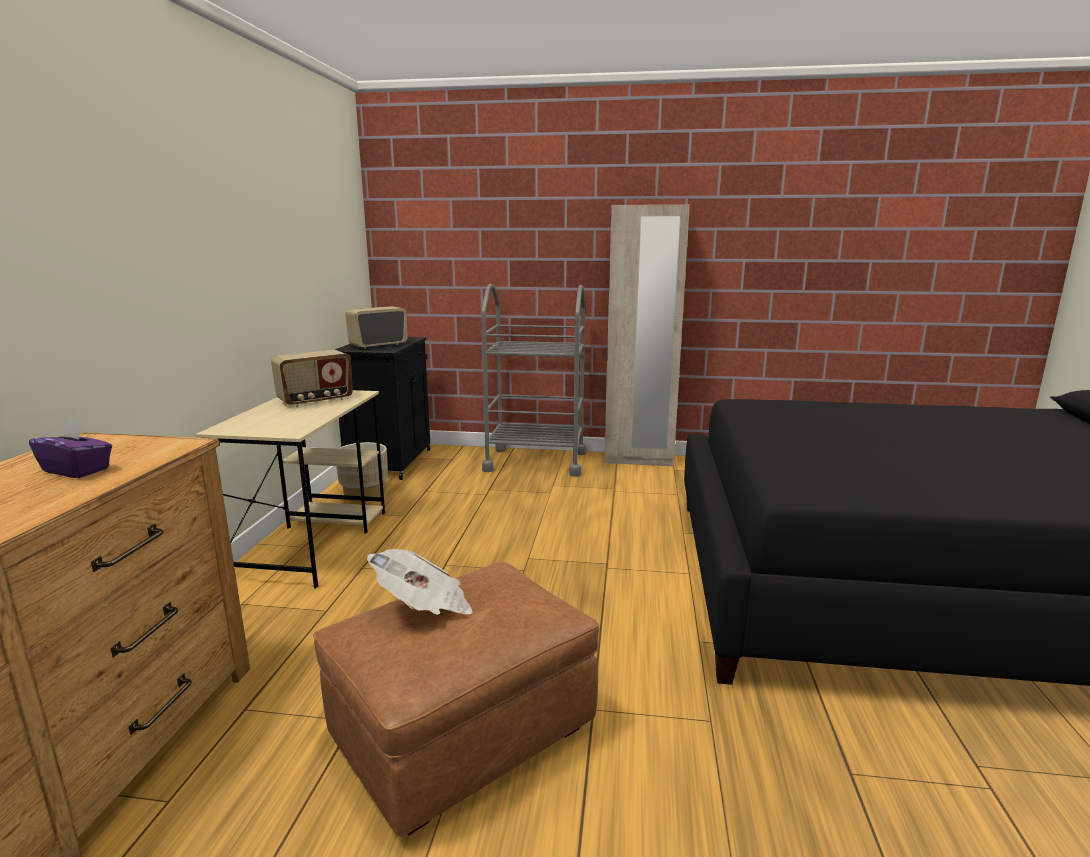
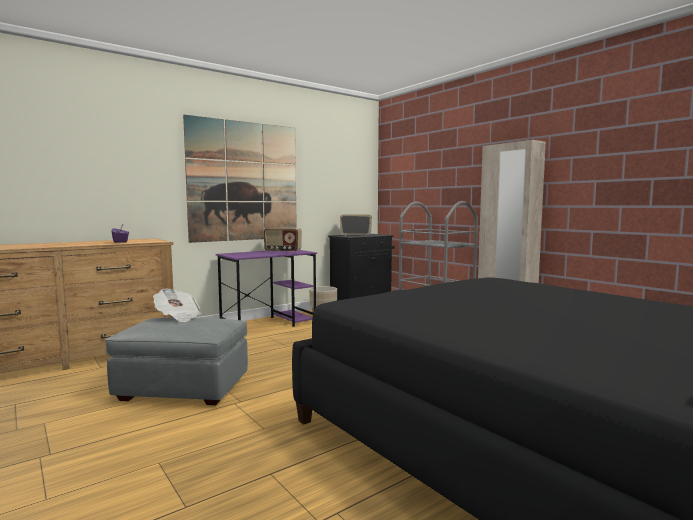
camera: 45 degrees right, 10 degrees down
beige desk [196,390,385,588] -> purple desk [216,250,317,327]
brown ottoman [313,562,599,837] -> grey ottoman [105,317,248,405]
none -> picture [183,115,297,243]

